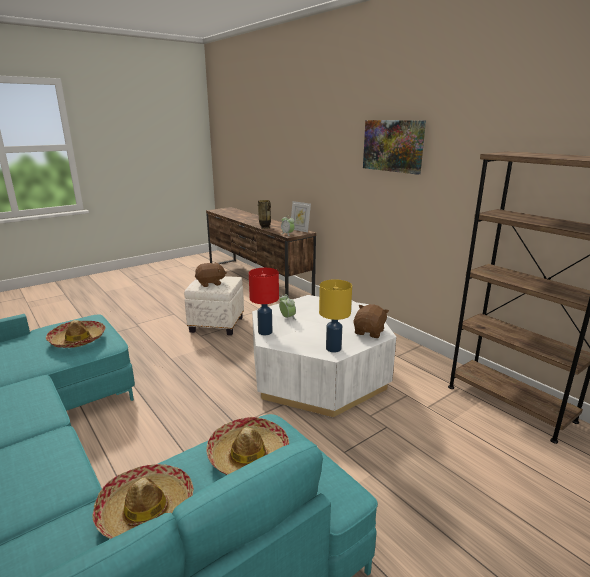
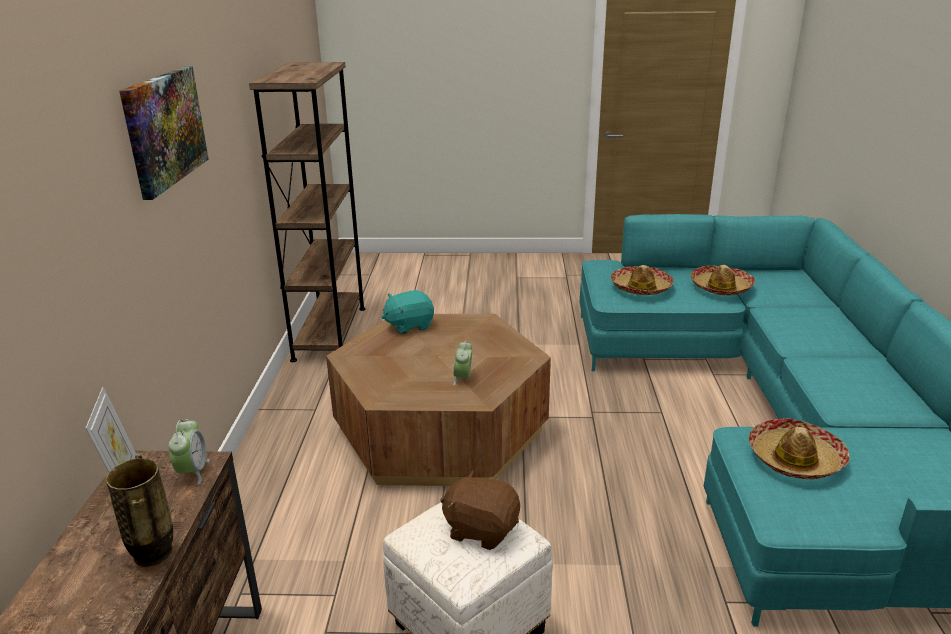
camera: 140 degrees left, 5 degrees up
red table lamp [249,268,279,335] -> none
white coffee table [252,295,396,417] -> brown coffee table [326,314,551,486]
yellow table lamp [319,279,352,353] -> none
brown plush toy [354,304,389,338] -> turquoise plush toy [381,290,434,334]

